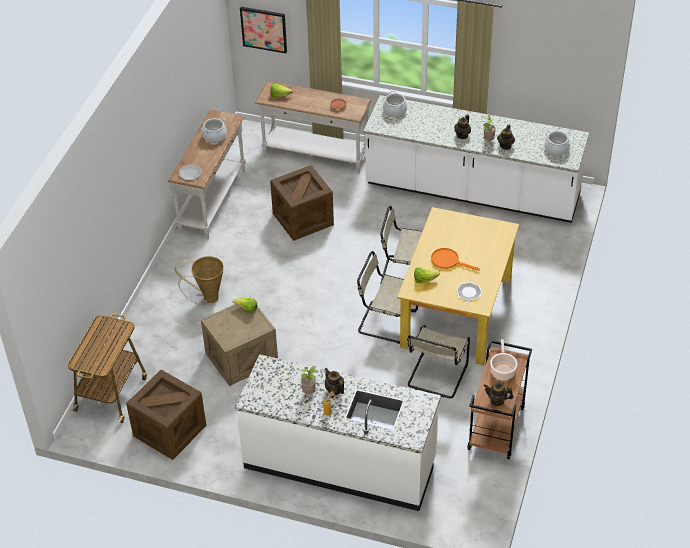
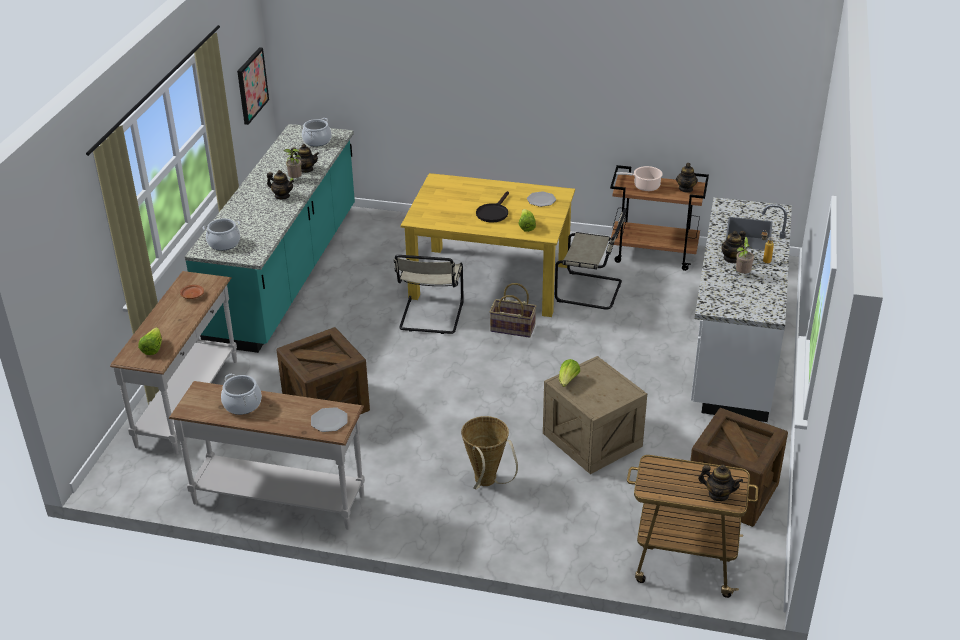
camera: 95 degrees left, 10 degrees down
picture [240,7,287,53] -> picture moved to [237,47,269,125]
beige chair [357,251,418,344] -> basket [489,283,536,338]
white counter [363,95,589,223] -> turquoise counter [185,124,355,353]
orange frying pan [431,248,480,271] -> black frying pan [476,191,509,223]
none -> teapot [698,465,743,501]

